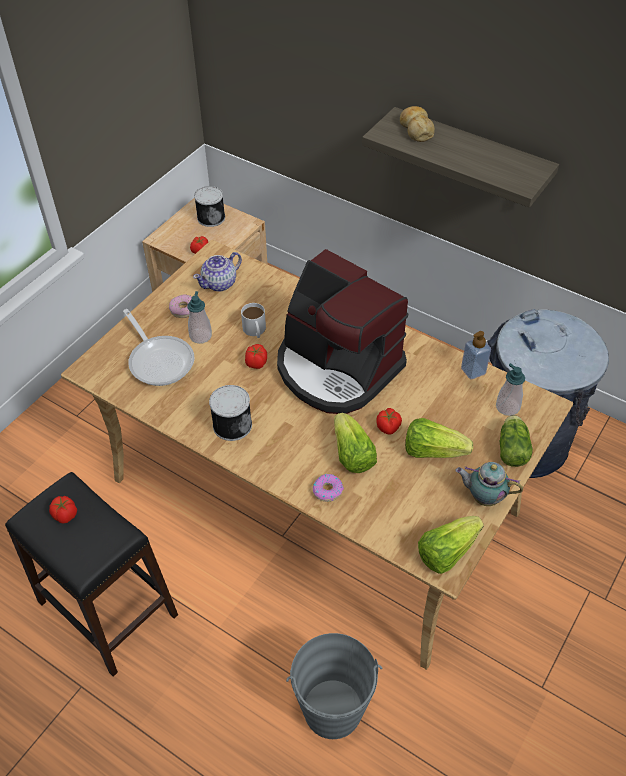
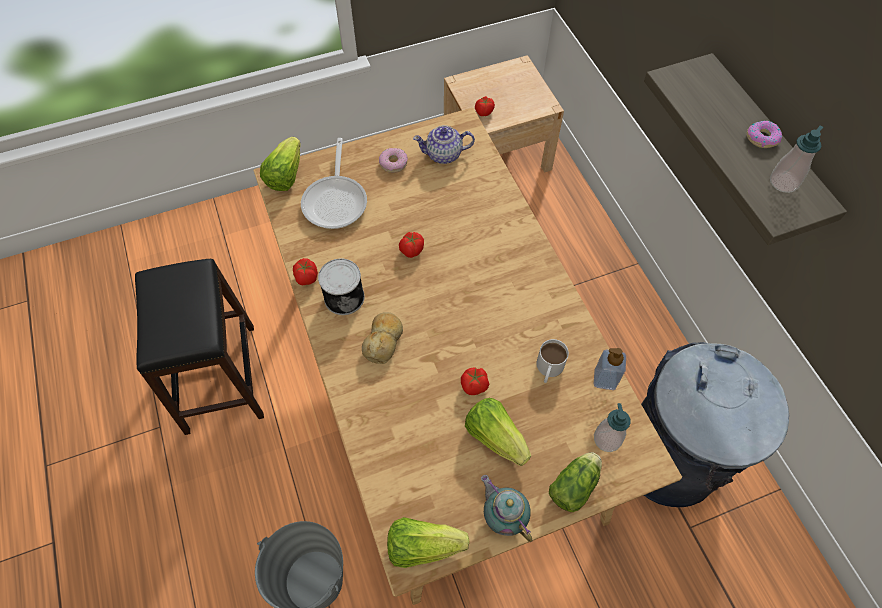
camera: 35 degrees right, 10 degrees up
tomato [49,496,77,524] -> tomato moved to [293,258,318,286]
soap dispenser [187,291,212,344] -> soap dispenser moved to [770,125,823,193]
can [194,186,225,227] -> none
white mug [241,303,266,338] -> white mug moved to [536,339,569,383]
coffee machine [277,249,408,414] -> none
donut [313,474,344,502] -> donut moved to [747,121,782,148]
lettuce [334,413,377,473] -> lettuce moved to [260,137,301,191]
bread [400,106,435,142] -> bread moved to [362,312,403,364]

